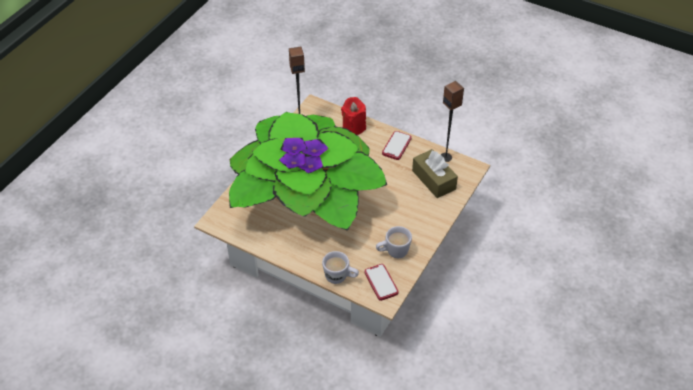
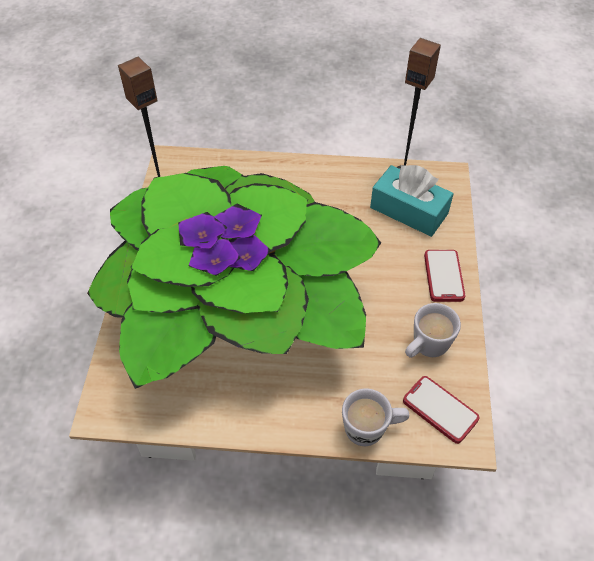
camera: 25 degrees left, 5 degrees up
red candle [341,97,366,135] -> none
phone [382,131,412,160] -> phone moved to [424,250,466,302]
brown tissue box [412,149,458,198] -> turquoise tissue box [370,165,454,237]

